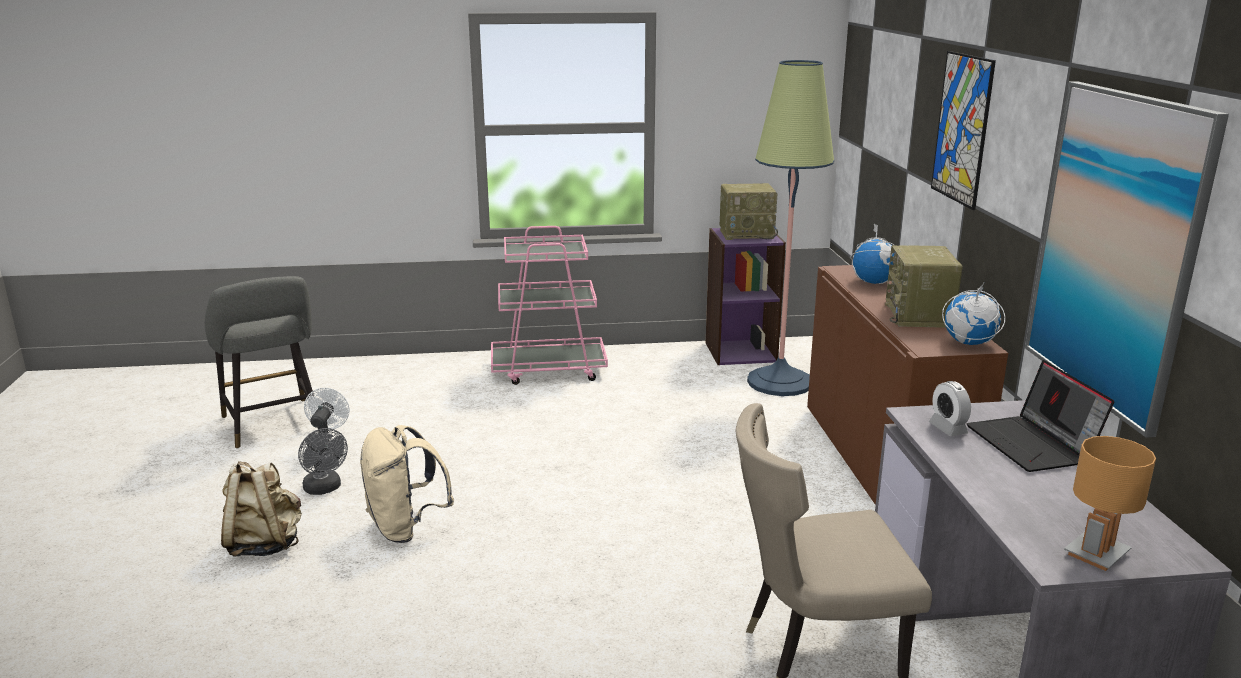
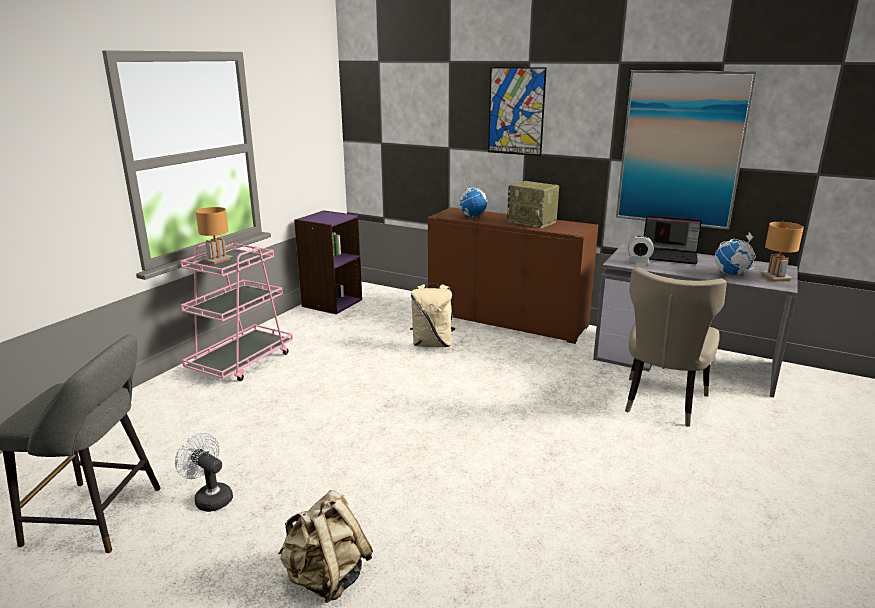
camera: 55 degrees left, 0 degrees up
grey fan [298,428,348,495] -> none
beige backpack [360,425,454,543] -> beige backpack moved to [410,284,456,347]
radio [720,183,778,240] -> none
floor lamp [747,60,834,396] -> none
globe [942,283,1005,345] -> globe moved to [715,232,756,275]
none -> brown table lamp [196,207,233,264]

